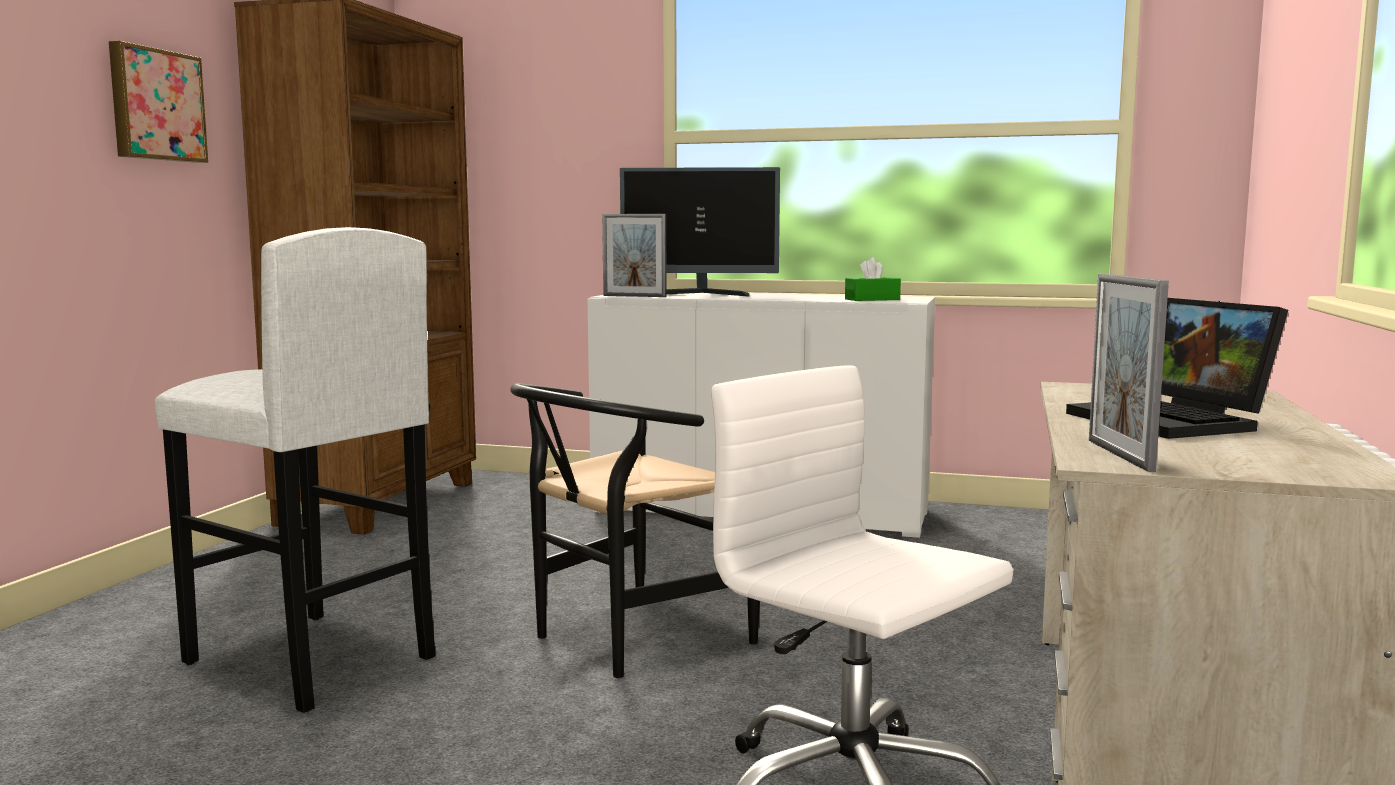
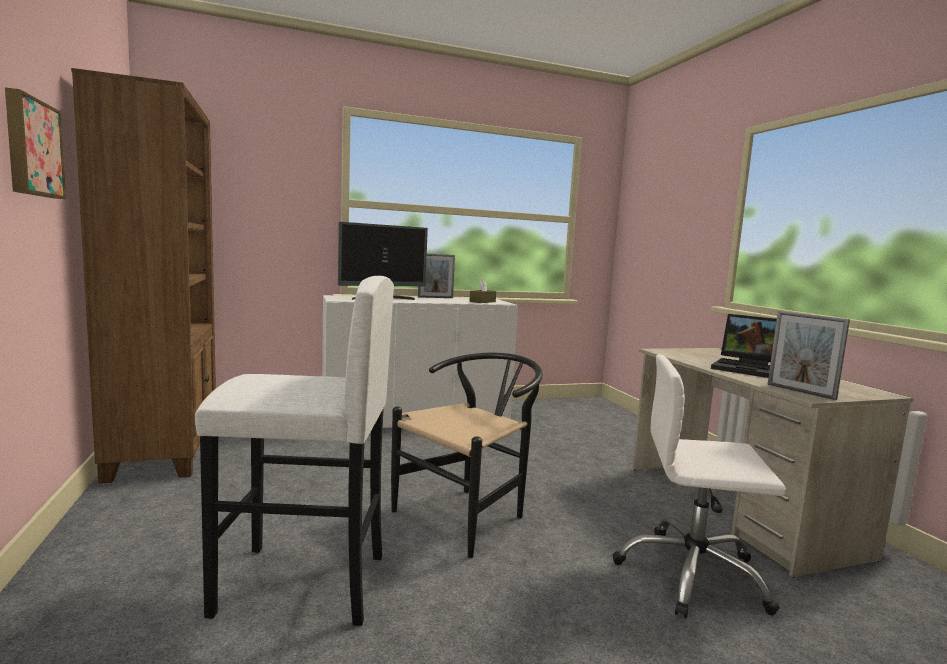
camera: 35 degrees left, 0 degrees up
black chair [510,384,760,678] -> black chair turned 150 degrees counterclockwise [391,353,543,558]
picture frame [602,214,667,297] -> picture frame moved to [418,254,455,298]
green tissue box [845,257,901,301] -> brown tissue box [469,280,496,303]

